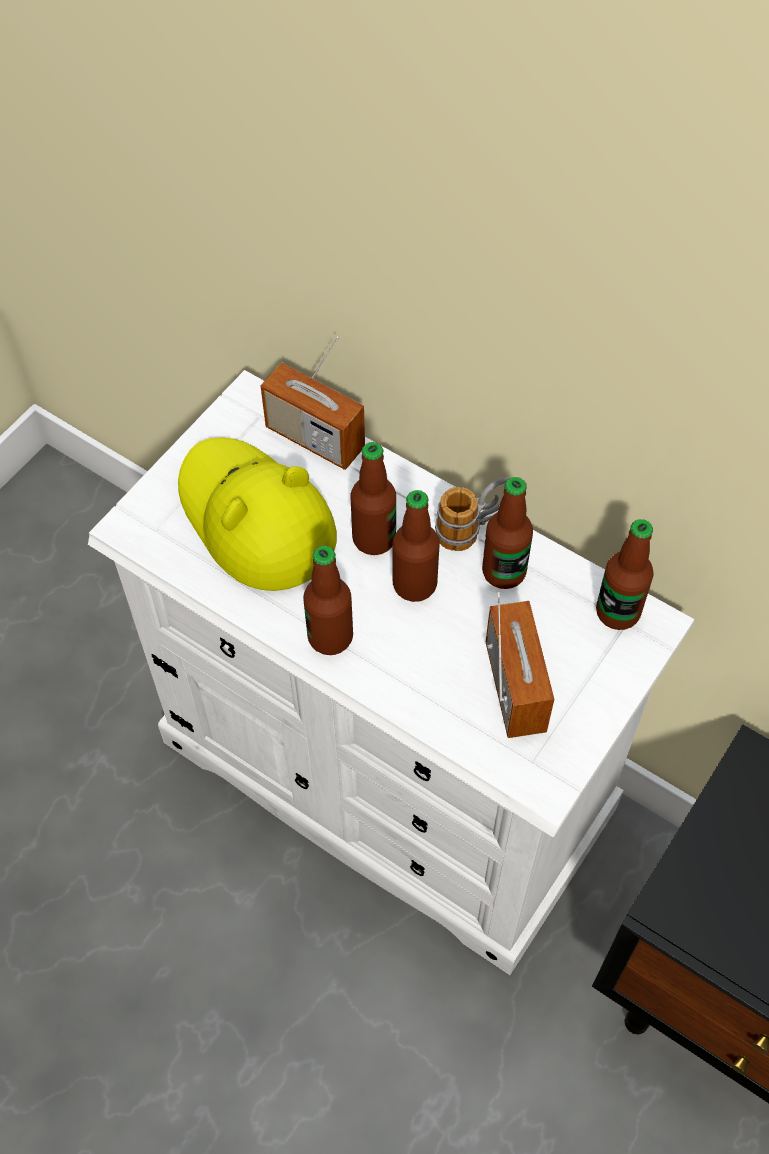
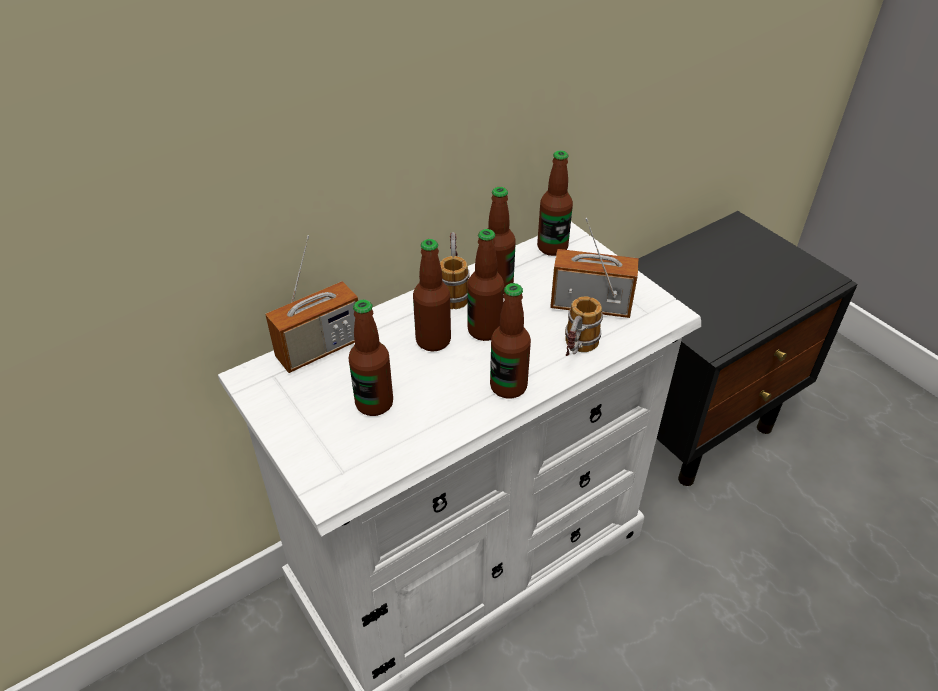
camera: 70 degrees left, 15 degrees down
yellow hat [178,437,337,591] -> bottle [349,300,393,416]
none -> mug [565,296,603,356]

